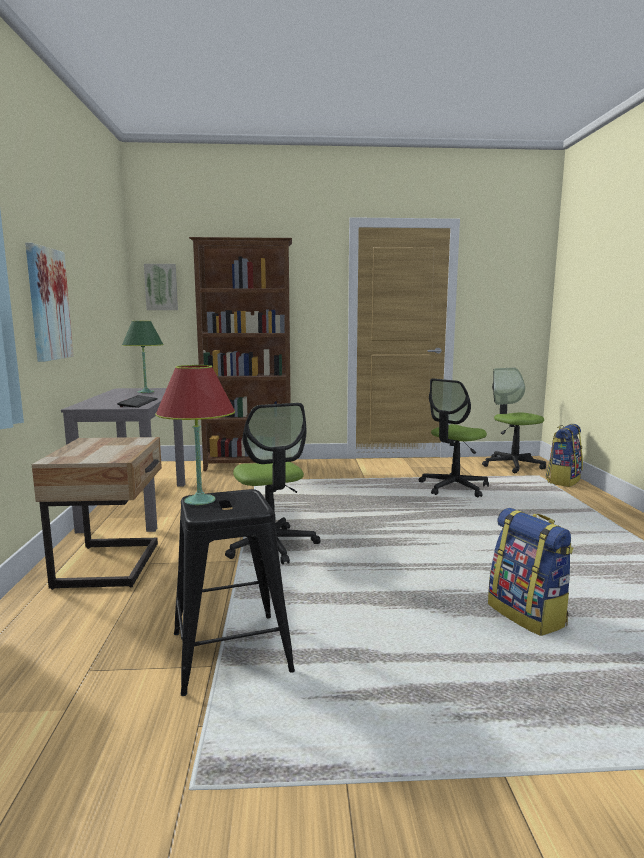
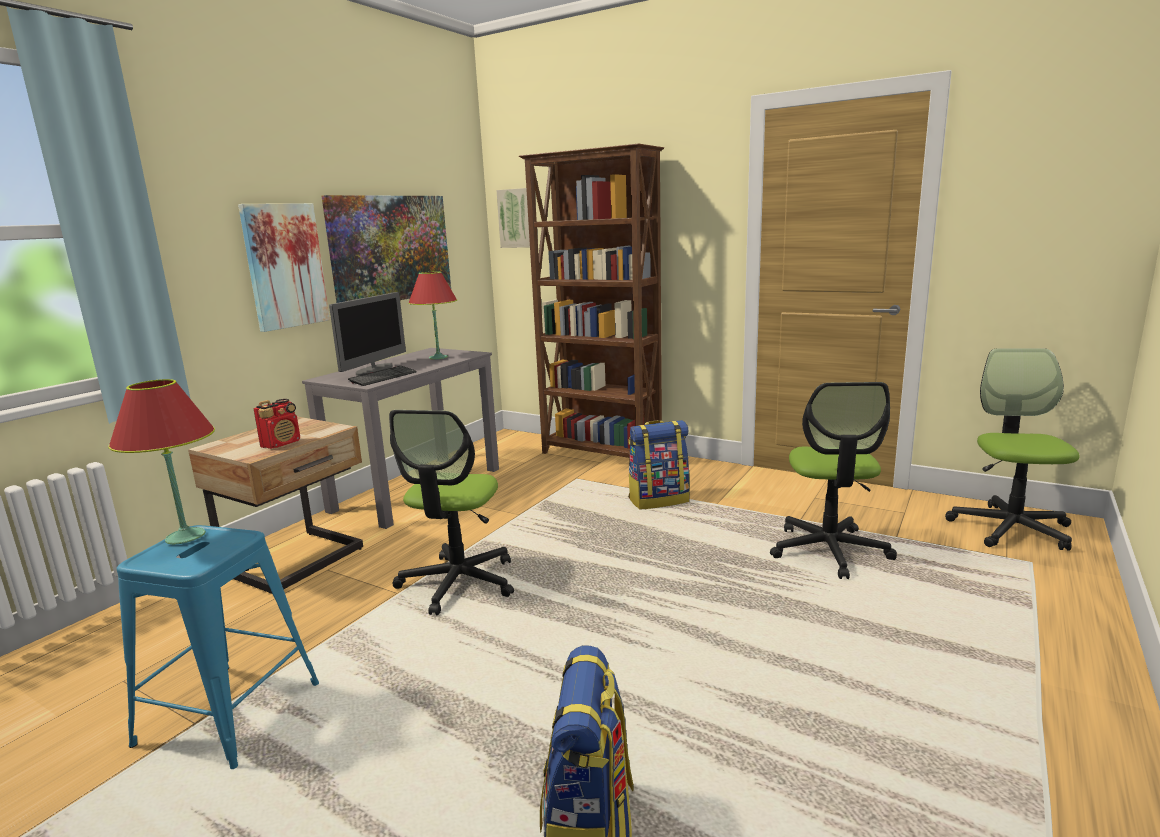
camera: 35 degrees right, 5 degrees up
green table lamp [122,321,164,393] -> red table lamp [408,272,457,359]
black stool [174,489,295,696] -> blue stool [117,525,319,769]
office chair [419,378,489,497] -> office chair turned 75 degrees counterclockwise [770,382,897,579]
backpack [545,424,583,487] -> backpack moved to [628,420,690,510]
none -> radio [253,399,300,449]
none -> picture [321,195,451,303]
none -> monitor [329,292,406,376]

